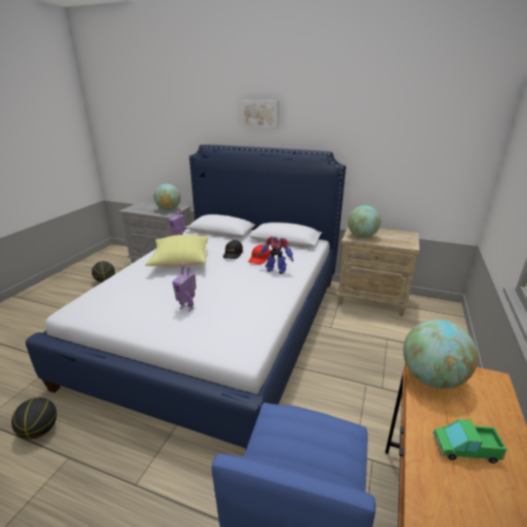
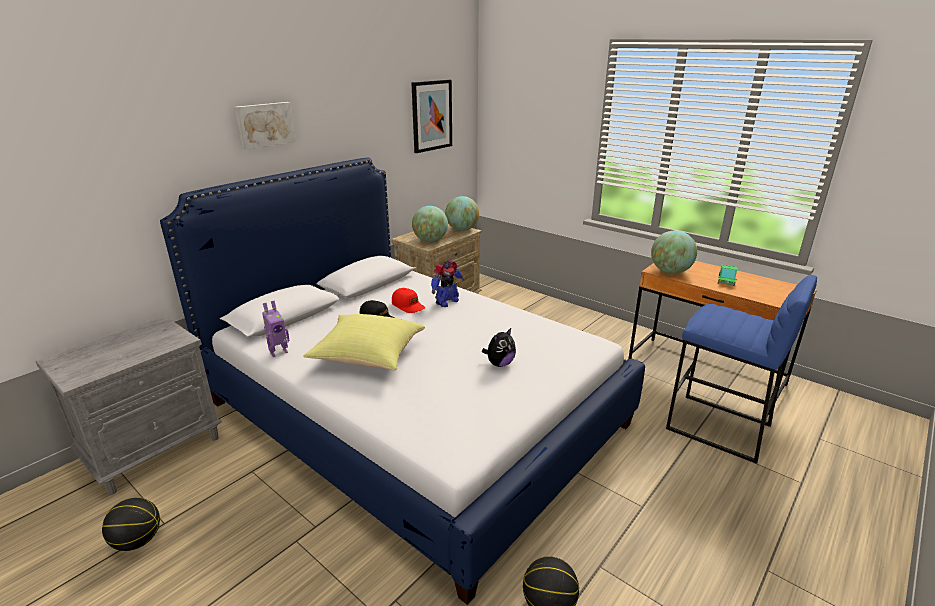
camera: 70 degrees left, 0 degrees up
globe [154,184,181,210] -> globe moved to [445,196,479,231]
toy robot [172,265,196,312] -> plush toy [482,328,516,367]
none -> picture [411,79,452,153]

